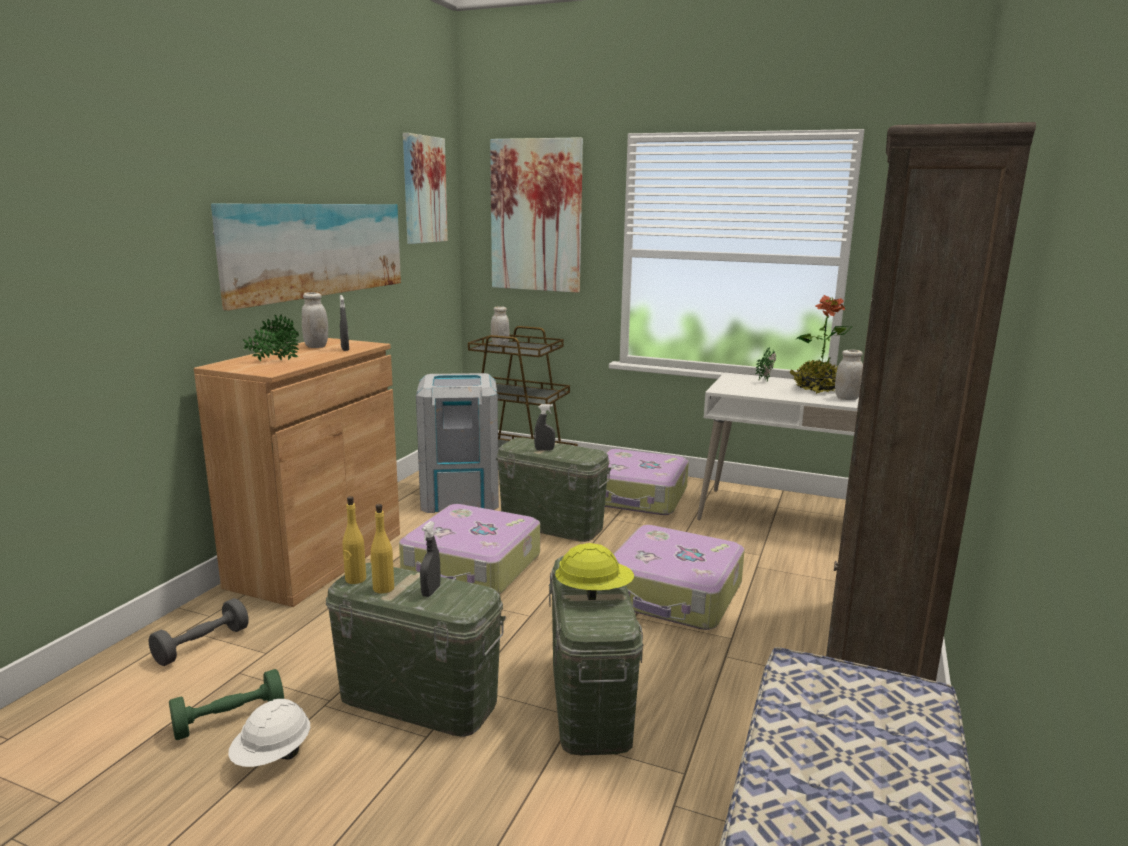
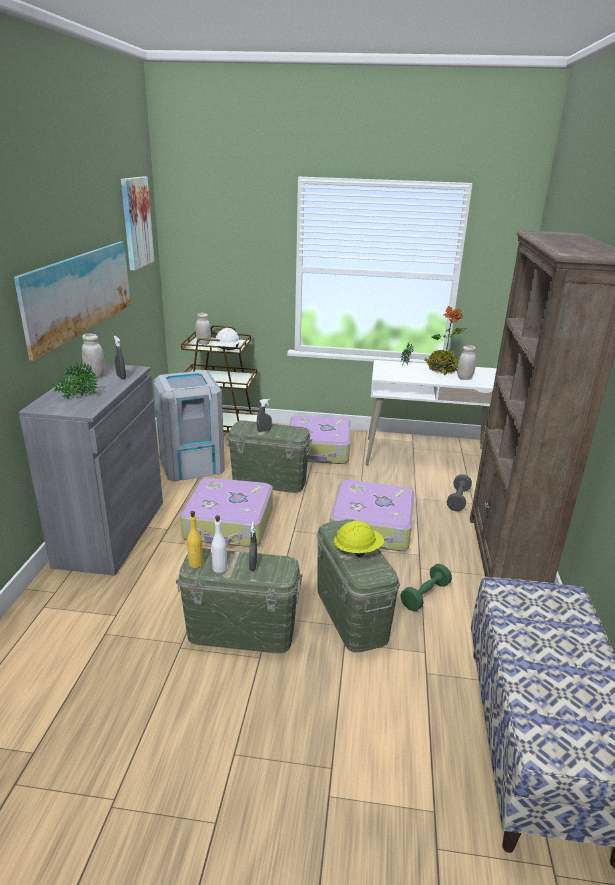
camera: 15 degrees left, 10 degrees up
grey dumbbell [149,598,249,666] -> grey dumbbell moved to [447,474,472,511]
green dumbbell [169,669,284,740] -> green dumbbell moved to [401,564,452,611]
brown cabinet [194,338,400,607] -> grey cabinet [19,364,163,576]
white hard hat [228,699,310,767] -> white hard hat moved to [213,328,240,350]
yellow bottle [370,504,394,594] -> white bottle [211,515,227,573]
picture [490,137,583,293] -> none

